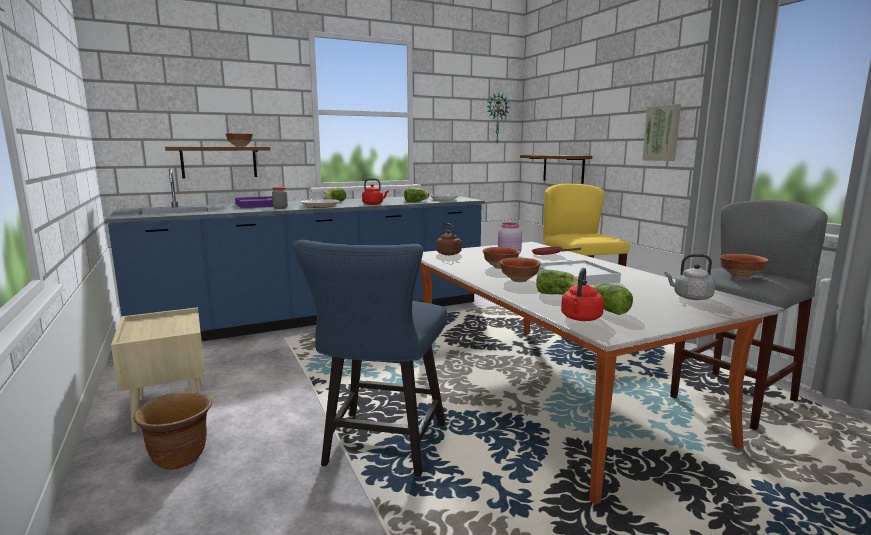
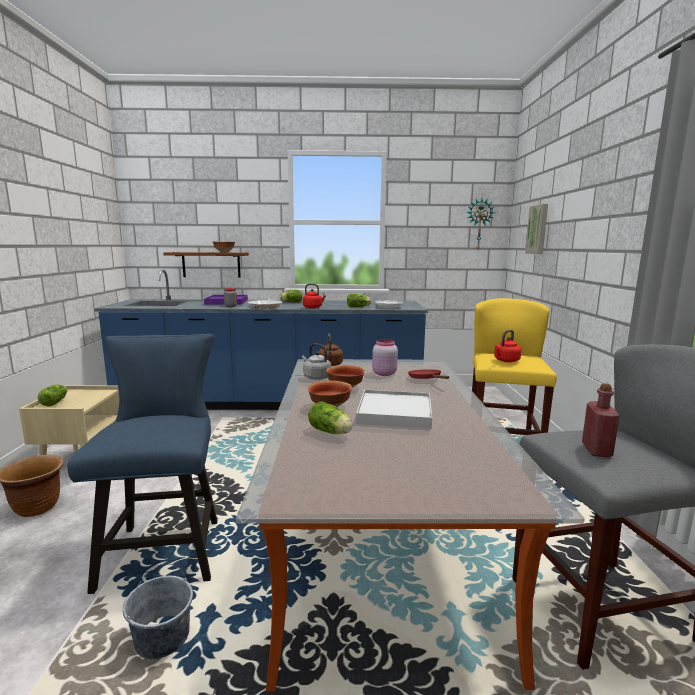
camera: 25 degrees right, 0 degrees up
blue chair [292,240,447,477] -> blue chair turned 135 degrees clockwise [67,334,217,594]
brown shelf [520,155,592,184] -> none
red kettle [561,268,604,321] -> red kettle moved to [494,330,521,362]
lettuce [591,283,633,315] -> lettuce moved to [38,384,67,406]
picture [642,104,681,161] -> picture moved to [525,204,548,254]
grey kettle [664,254,715,300] -> grey kettle moved to [302,343,331,380]
bowl [719,254,769,278] -> red bottle [582,383,620,458]
none -> grey bucket [123,564,193,659]

